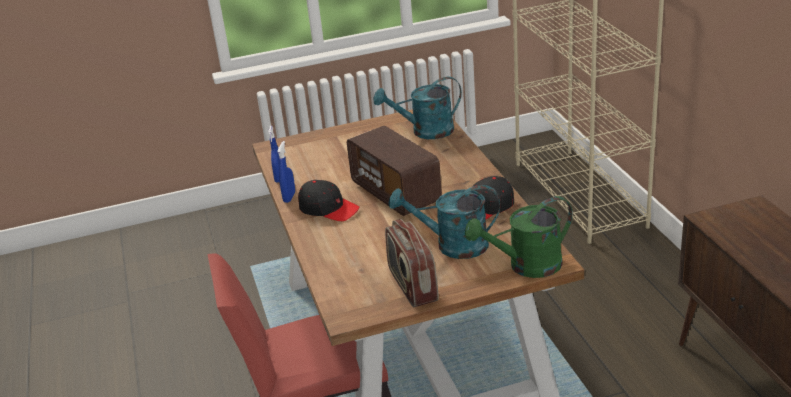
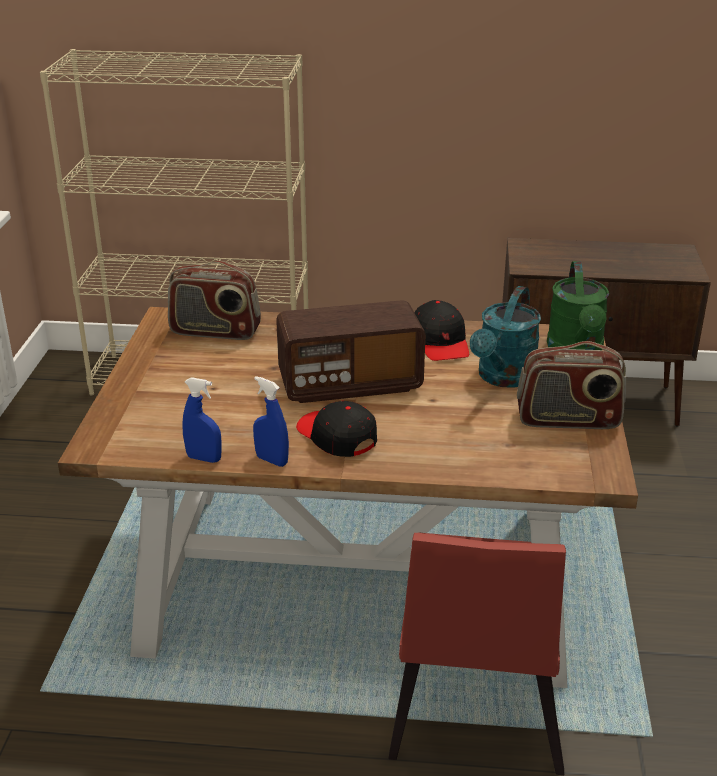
camera: 70 degrees left, 0 degrees up
black cap [298,180,359,221] -> black cap turned 90 degrees counterclockwise [296,401,377,457]
turquoise watering can [374,77,462,139] -> radio [168,261,261,340]

